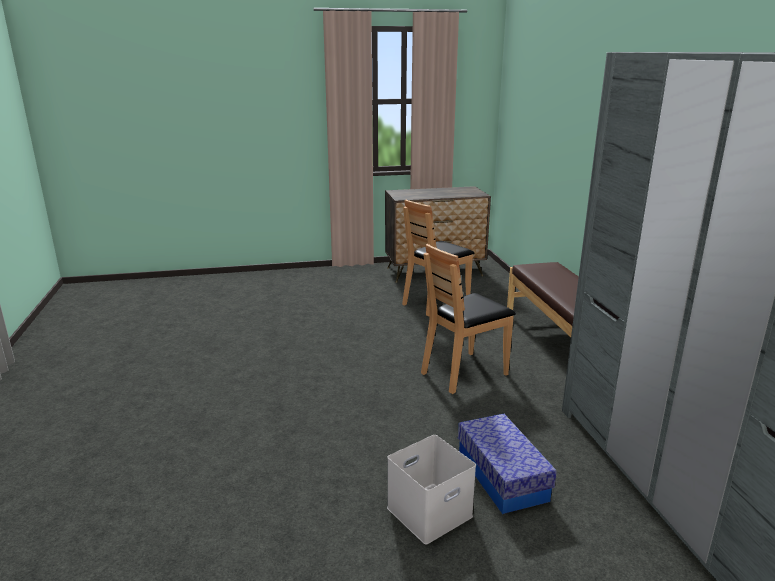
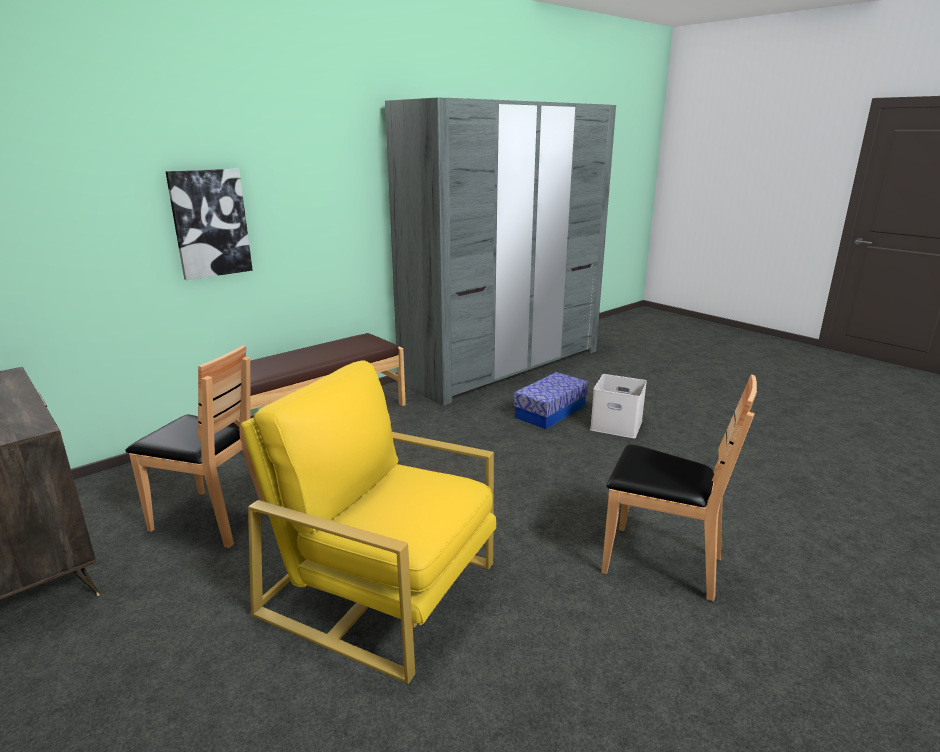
camera: 120 degrees left, 0 degrees up
brown chair [421,244,516,394] -> brown chair moved to [601,374,757,601]
none -> picture [165,169,253,280]
none -> yellow armchair [241,360,496,684]

